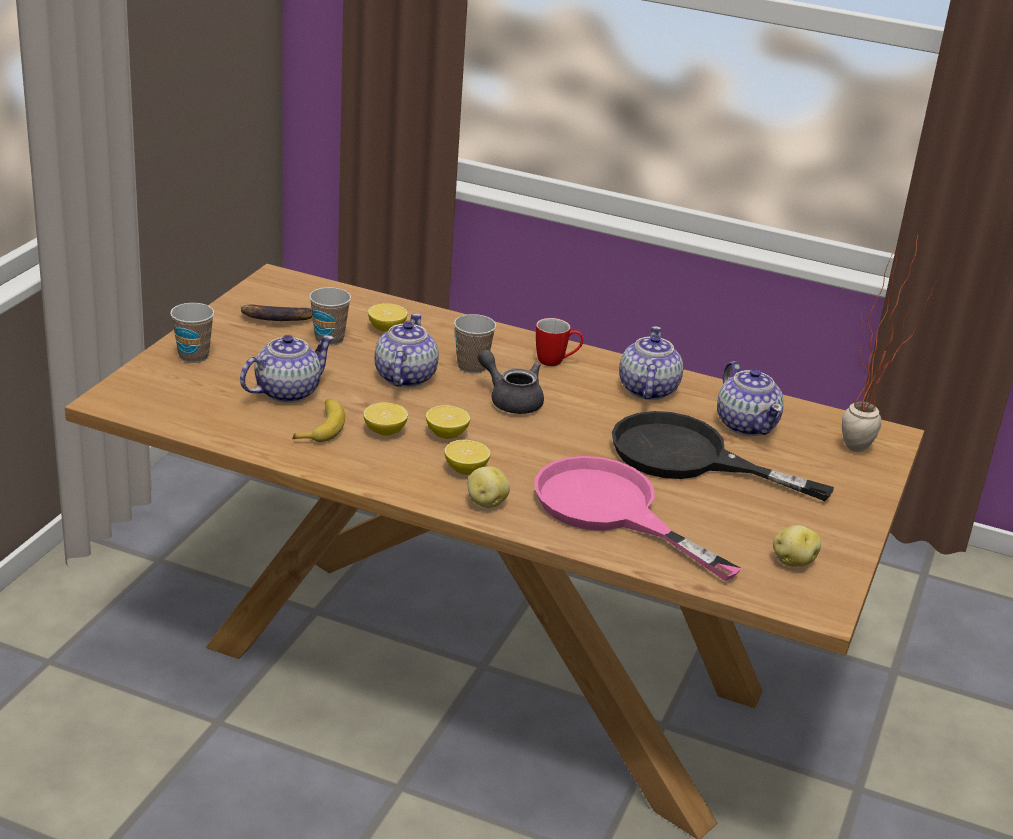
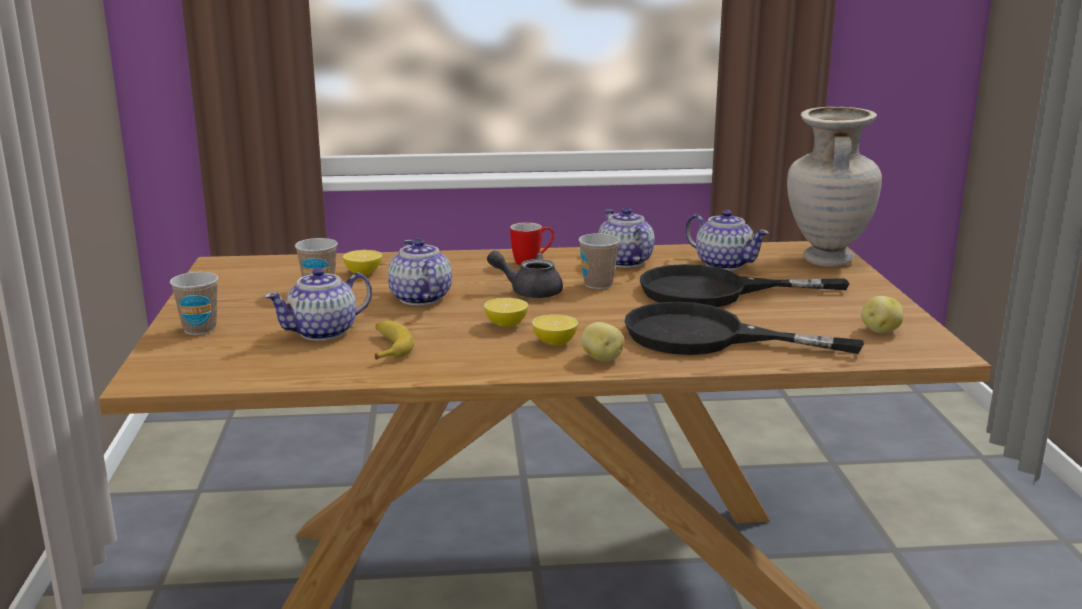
camera: 25 degrees left, 10 degrees down
teapot [240,335,334,403] -> teapot turned 150 degrees counterclockwise [264,268,372,341]
banana [241,305,312,321] -> none
lemon [363,402,408,436] -> none
cup [454,314,496,374] -> cup moved to [579,233,620,289]
pink frying pan [535,456,742,581] -> black frying pan [625,302,864,355]
potted plant [842,236,942,452] -> beige vase [787,107,882,267]

